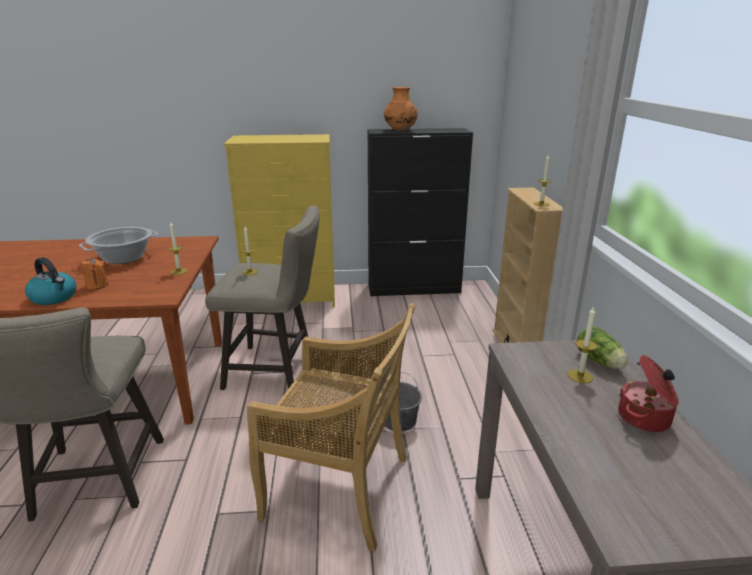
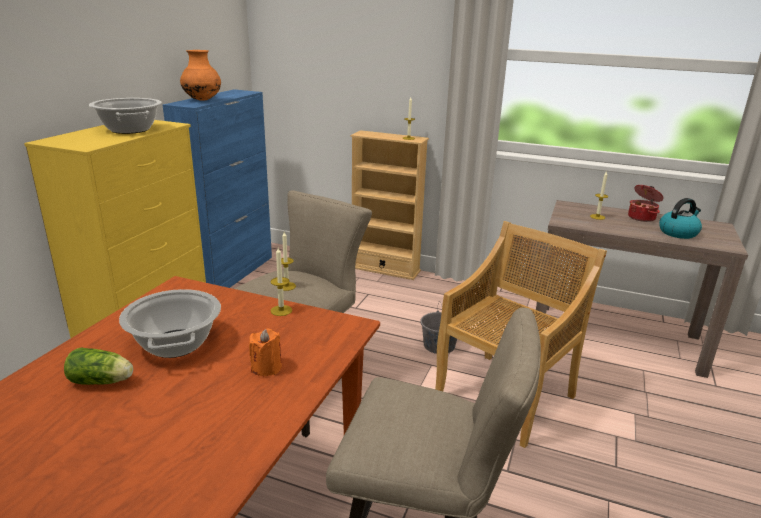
camera: 65 degrees left, 0 degrees up
kettle [25,257,76,305] -> kettle moved to [659,198,702,239]
black cabinet [367,128,473,296] -> blue cabinet [163,89,272,288]
lettuce [577,327,628,369] -> lettuce moved to [64,348,133,385]
none -> cooking pot [89,98,162,134]

